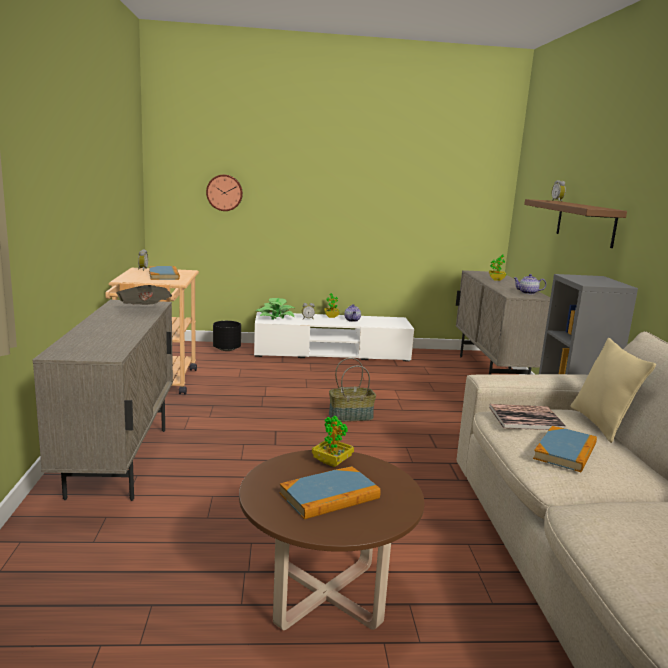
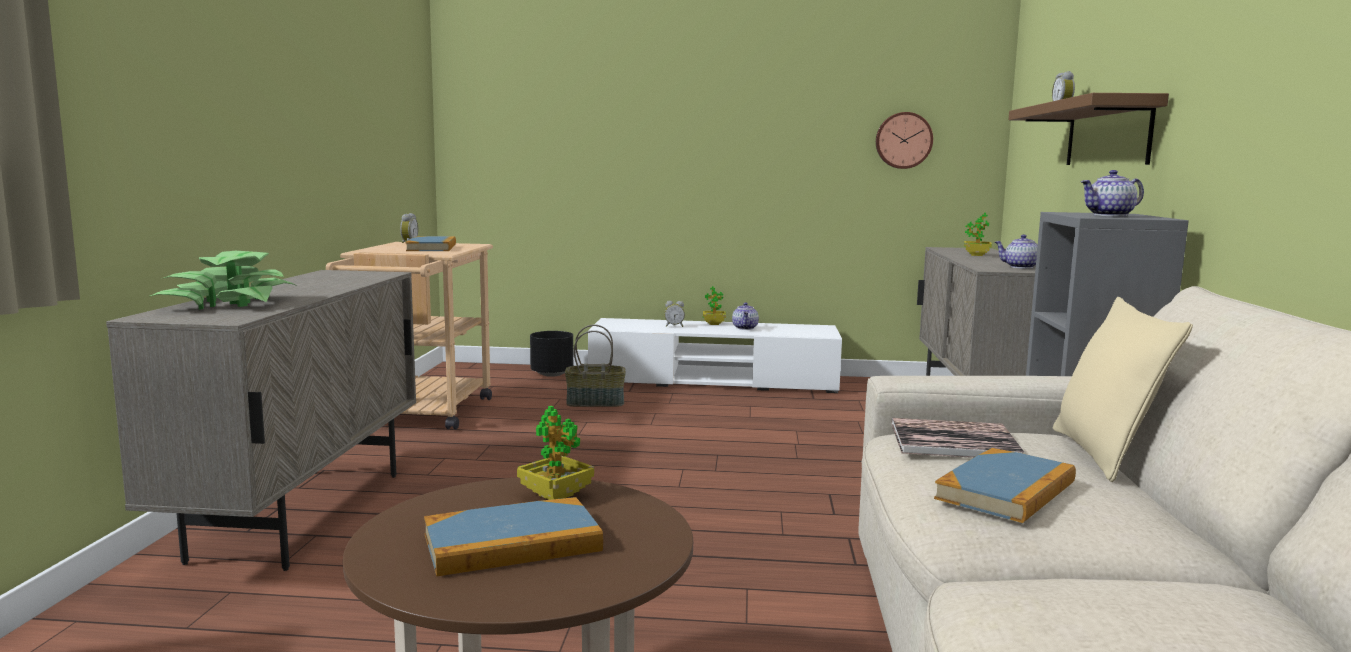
camera: 10 degrees right, 5 degrees down
newspaper [116,285,172,305] -> none
wall clock [206,175,243,211] -> wall clock moved to [876,112,933,169]
potted plant [256,298,294,320] -> potted plant moved to [150,251,298,309]
basket [329,358,376,422] -> basket moved to [565,325,626,407]
none -> teapot [1081,170,1144,216]

